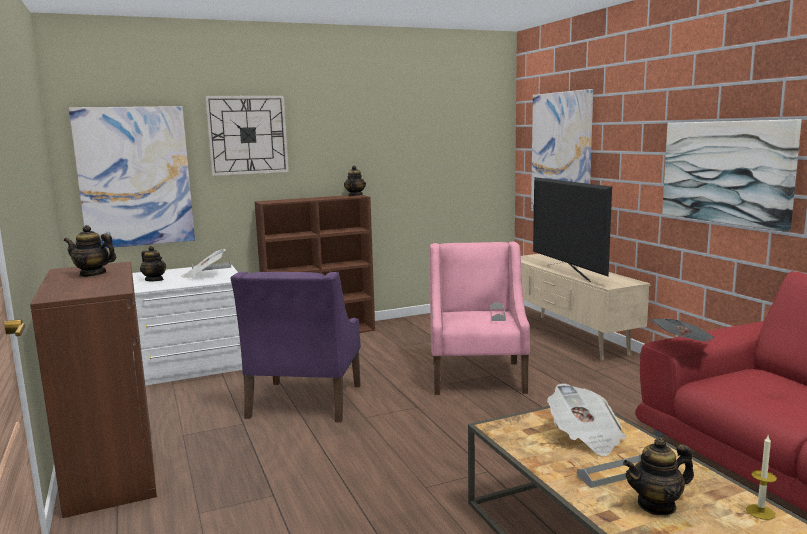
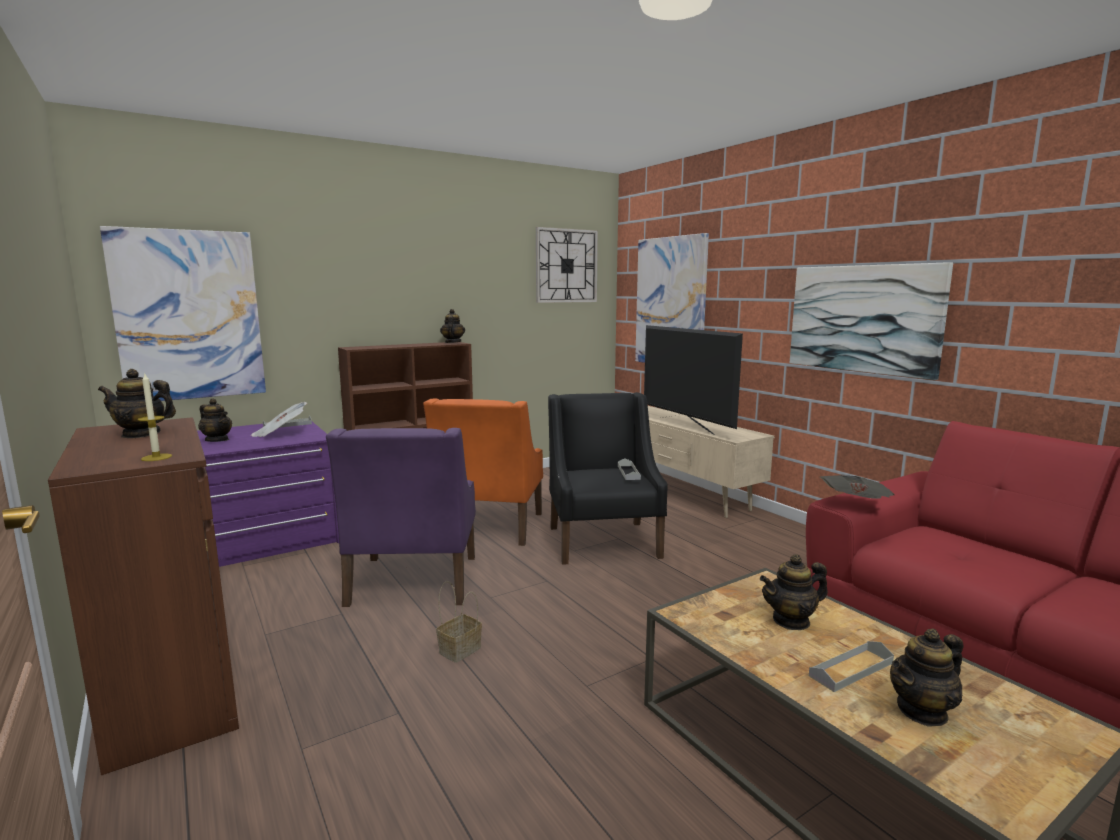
camera: 10 degrees left, 0 degrees up
white dresser [132,264,242,386] -> purple dresser [197,422,339,567]
wall clock [205,95,289,176] -> wall clock moved to [536,227,598,303]
pink armchair [429,242,530,395] -> black armchair [548,392,668,565]
newspaper [547,383,626,456] -> teapot [760,554,828,630]
candle [746,436,777,520] -> candle moved to [137,372,172,461]
none -> orange armchair [423,398,543,546]
none -> basket [436,581,482,663]

